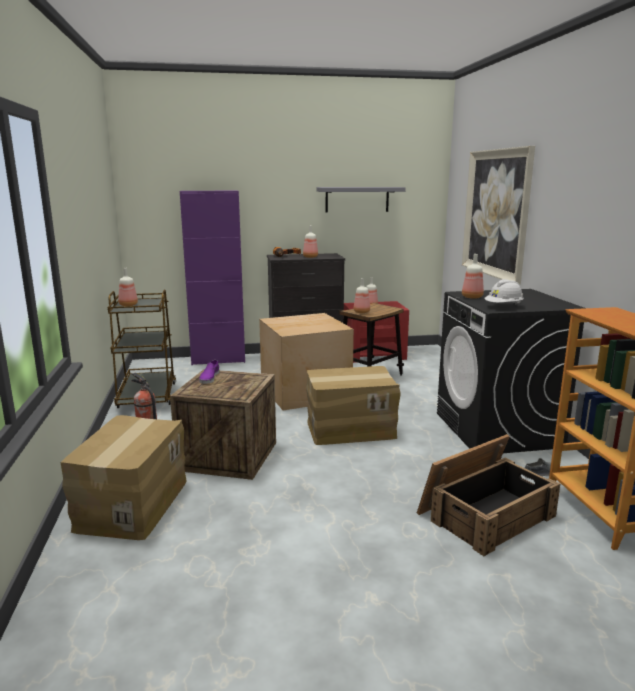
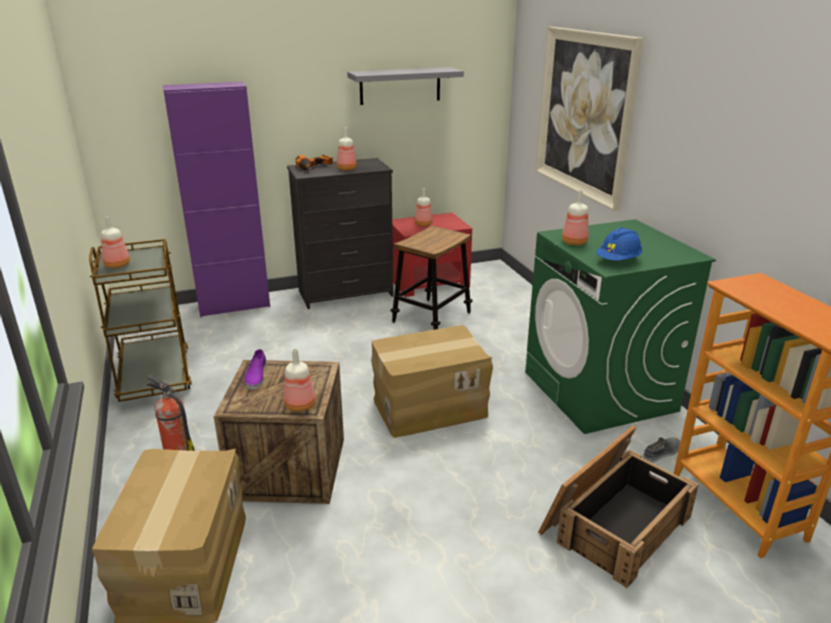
camera: 10 degrees left, 10 degrees up
cardboard box [259,313,354,410] -> none
bottle [354,278,370,313] -> bottle moved to [284,349,316,412]
black washing machine [437,289,584,453] -> green washing machine [525,219,716,434]
white hard hat [484,279,524,305] -> blue hard hat [596,227,642,261]

